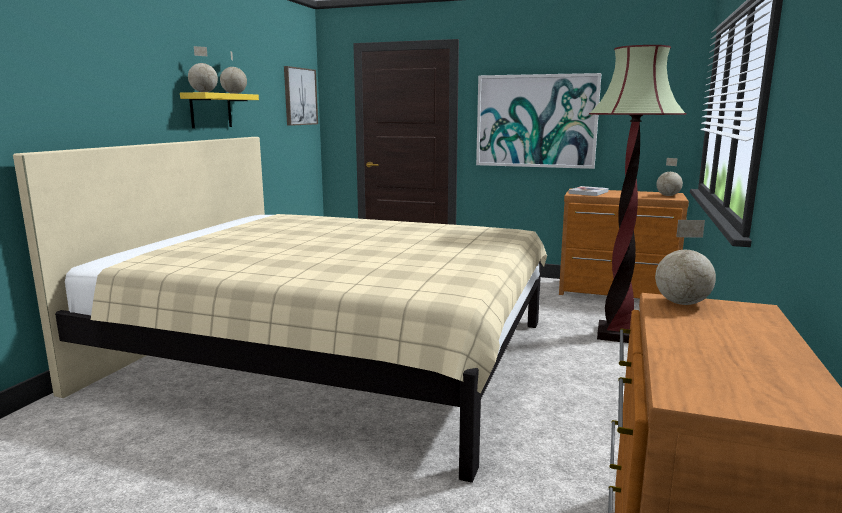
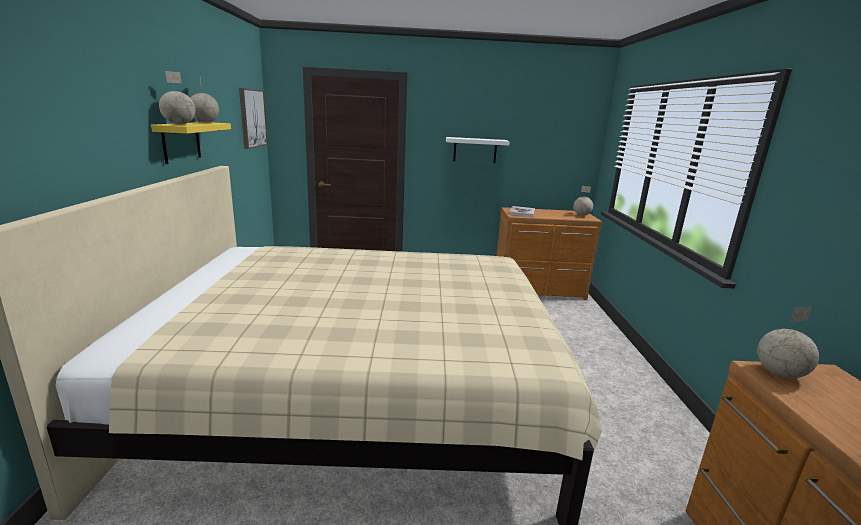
camera: 20 degrees left, 5 degrees up
picture [476,73,602,169] -> white shelf [446,137,510,163]
floor lamp [589,45,686,343] -> none

